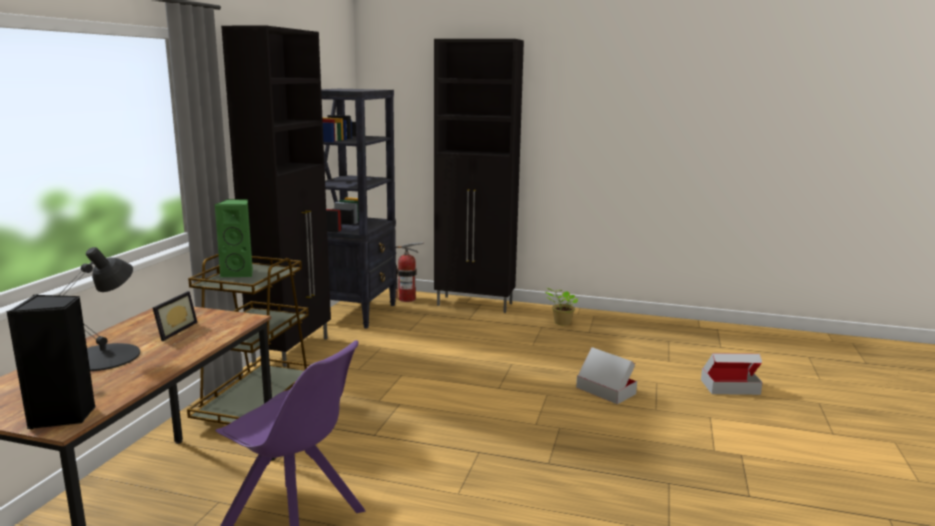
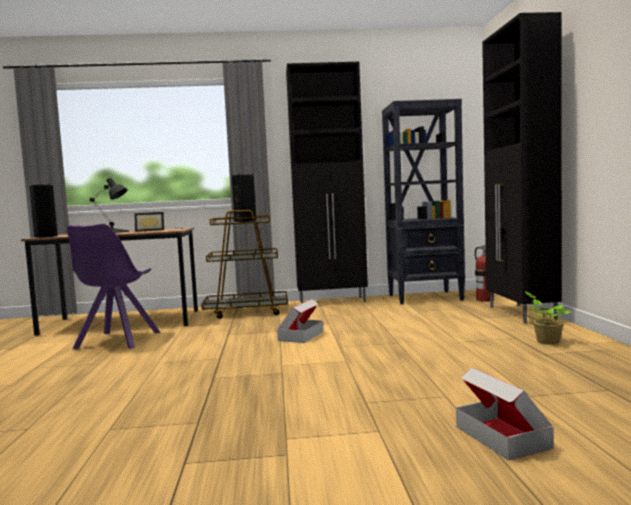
camera: 70 degrees right, 10 degrees down
green speaker [214,199,253,278] -> black speaker [232,174,256,222]
cardboard box [576,347,637,404] -> cardboard box moved to [277,299,323,343]

